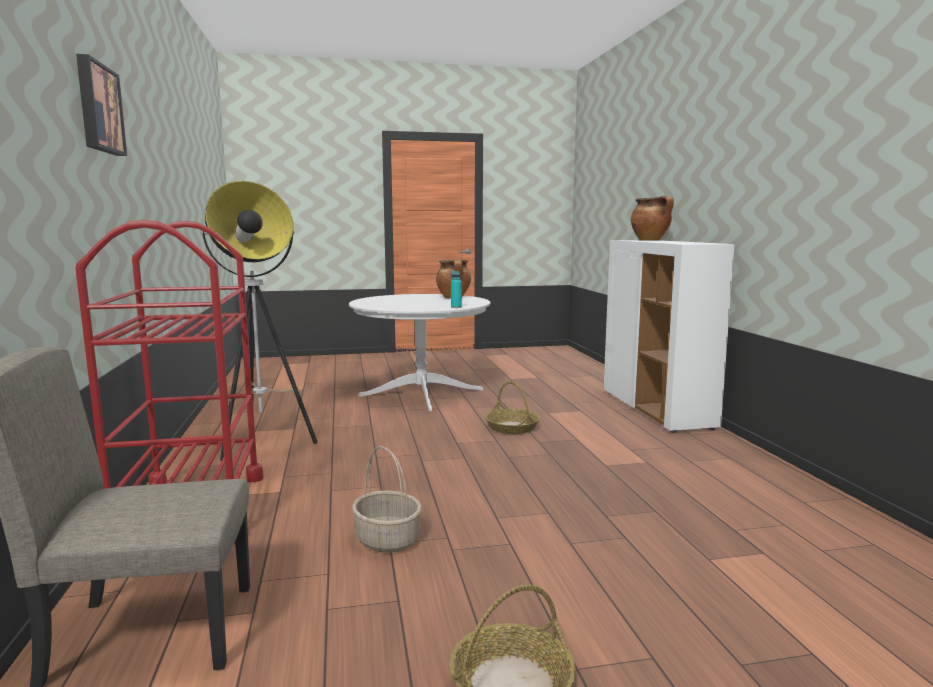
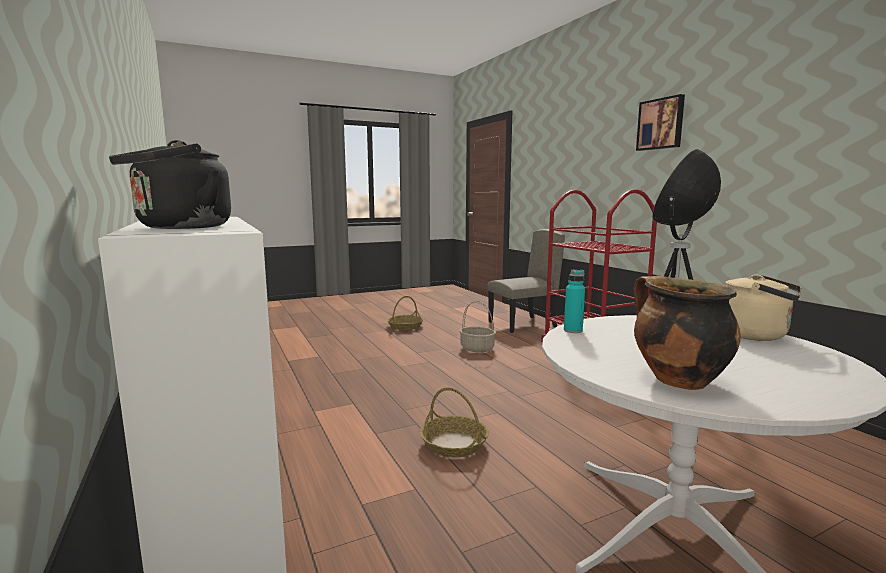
camera: 165 degrees right, 0 degrees up
cooking pot [631,196,674,241] -> black kettle [109,140,231,229]
none -> beige kettle [725,274,801,341]

